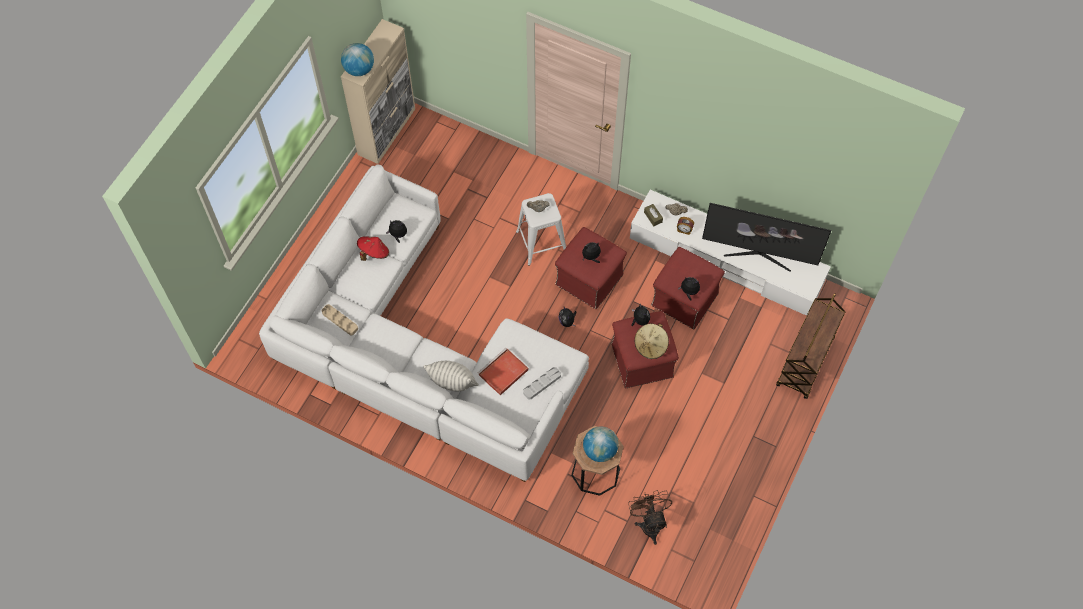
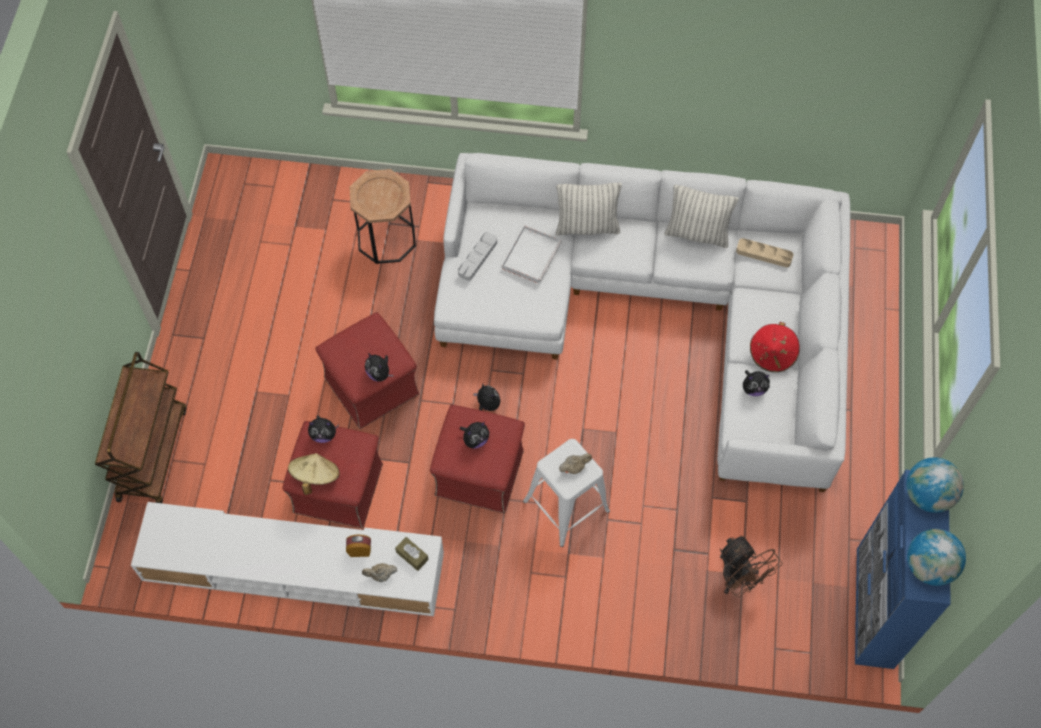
camera: 160 degrees right, 0 degrees up
beige cabinet [341,19,415,164] -> blue cabinet [855,470,951,669]
red tray [478,348,528,395] -> white tray [502,225,562,284]
globe [583,426,619,462] -> globe moved to [907,529,966,586]
brown fan [628,490,672,545] -> brown fan moved to [720,535,782,597]
beige hat [635,323,669,359] -> beige hat moved to [288,453,340,495]
television [702,203,831,272] -> none
none -> pillow [664,185,739,248]

